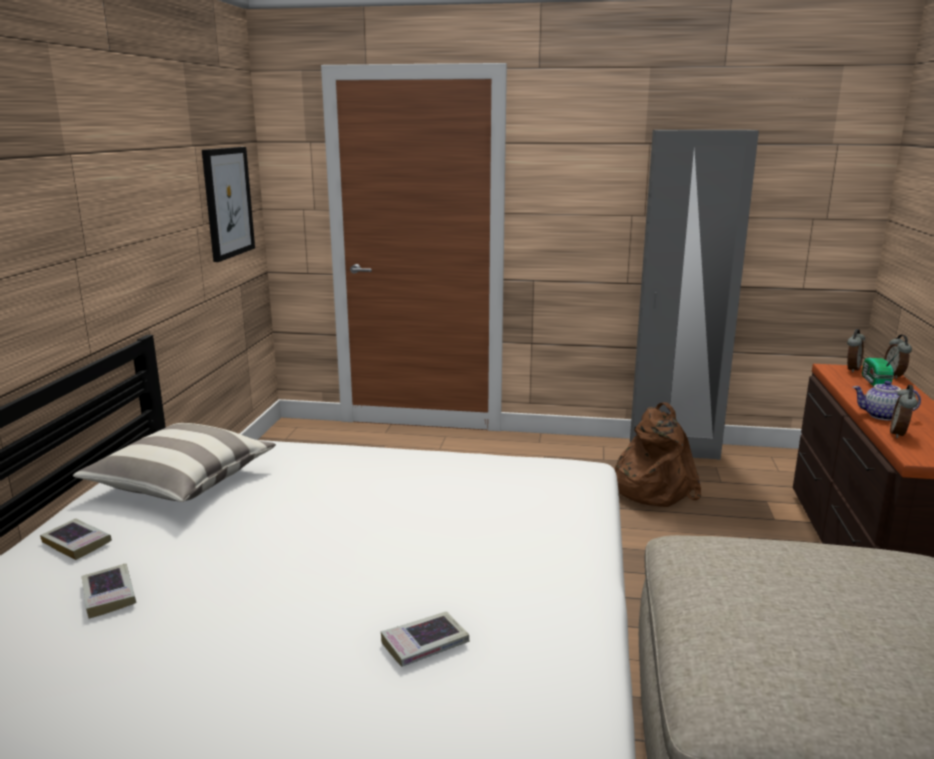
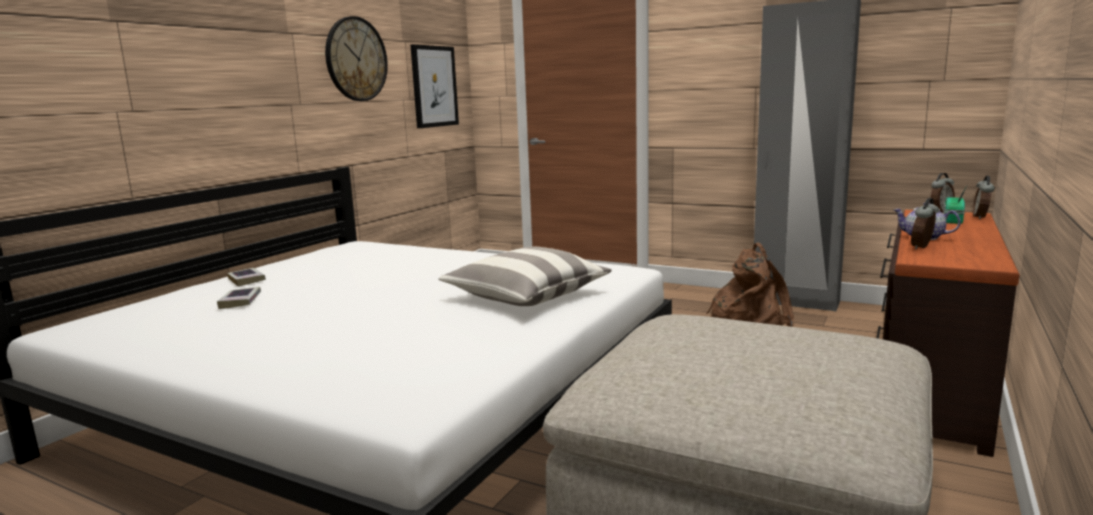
camera: 20 degrees right, 5 degrees down
pillow [73,423,276,502] -> pillow moved to [438,247,612,306]
book [381,611,469,667] -> none
none -> wall clock [325,16,388,101]

